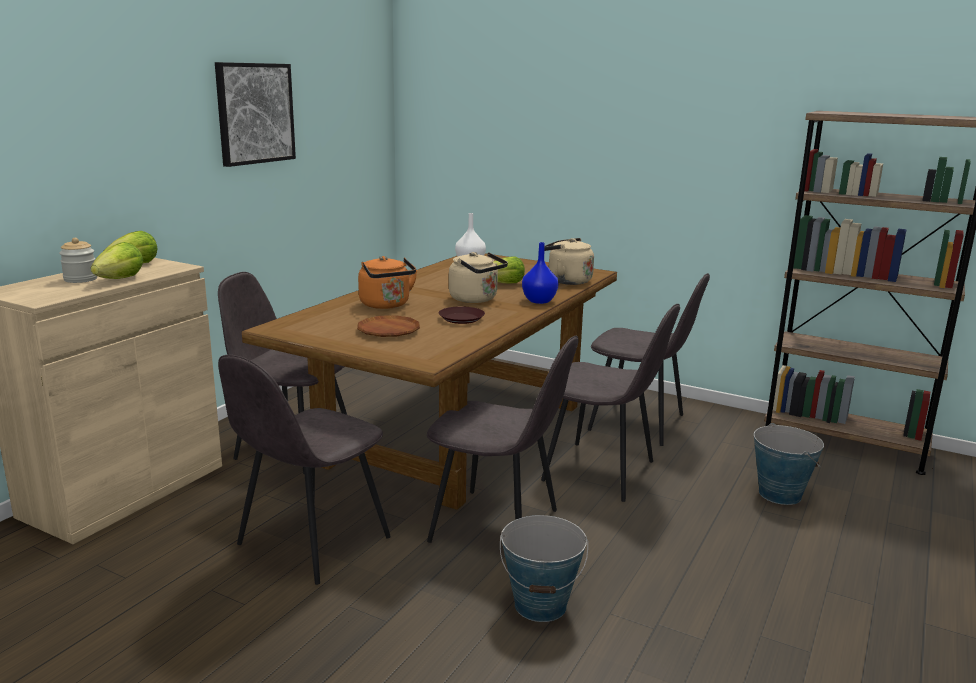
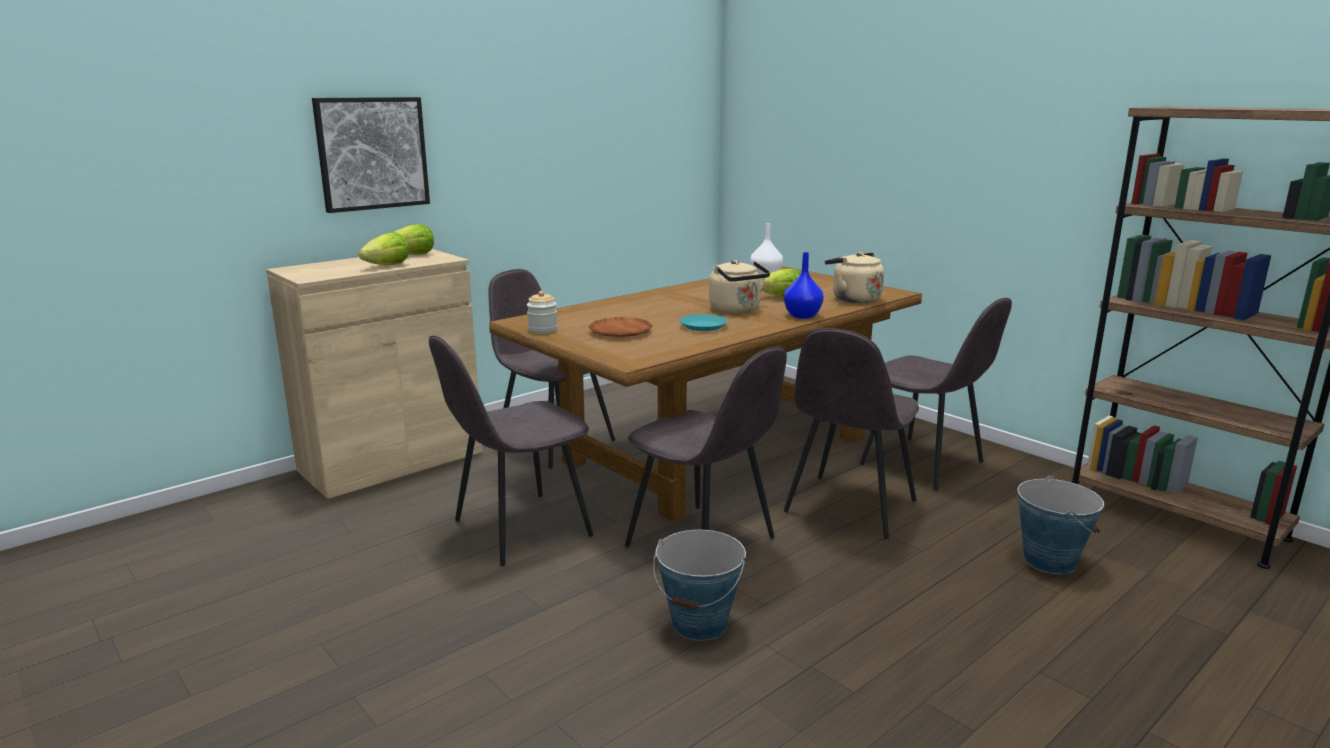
camera: 20 degrees right, 0 degrees up
jar [59,238,97,283] -> jar moved to [527,291,558,334]
picture [215,62,296,167] -> picture moved to [312,97,430,213]
orange kettle [358,256,417,309] -> none
brown plate [439,306,485,324] -> turquoise plate [679,314,728,331]
grey chair [541,304,680,502] -> grey chair turned 75 degrees clockwise [784,328,919,539]

